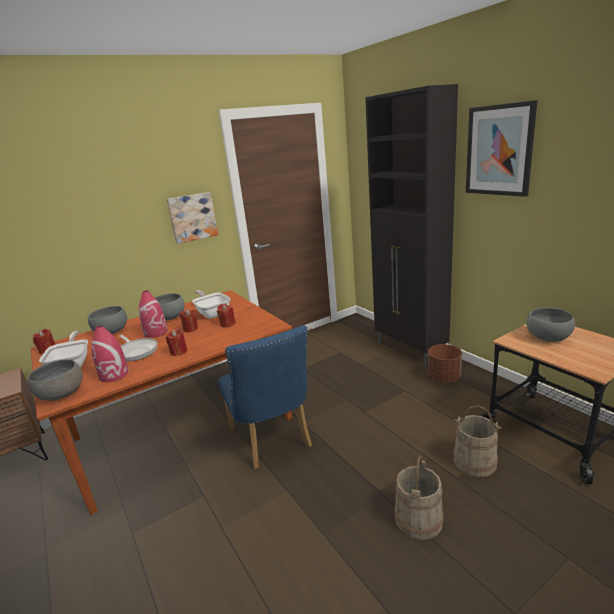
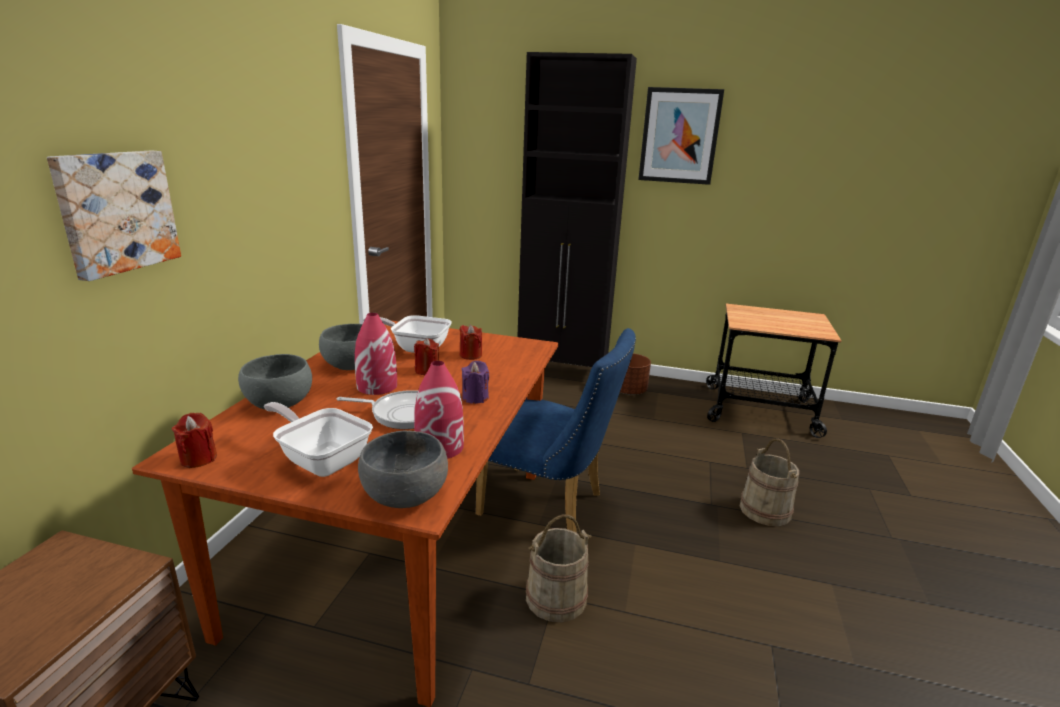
camera: 45 degrees left, 0 degrees up
red candle [166,329,188,356] -> purple candle [462,360,489,404]
picture [167,192,218,244] -> picture moved to [47,150,181,281]
beige bucket [453,405,502,477] -> beige bucket moved to [526,514,591,622]
grey bowl [526,308,575,342] -> none

